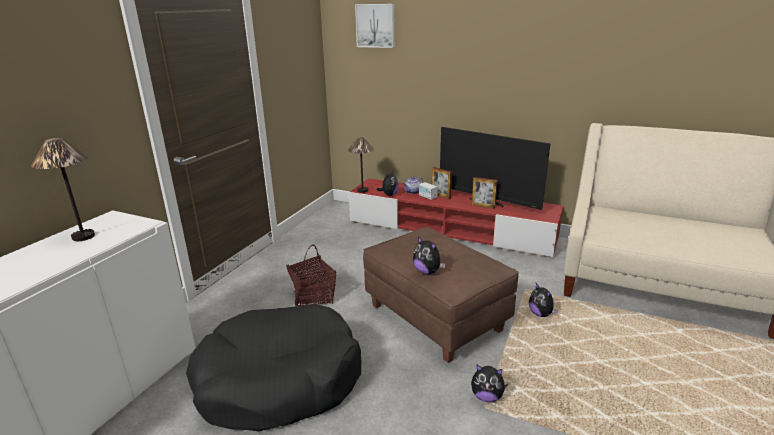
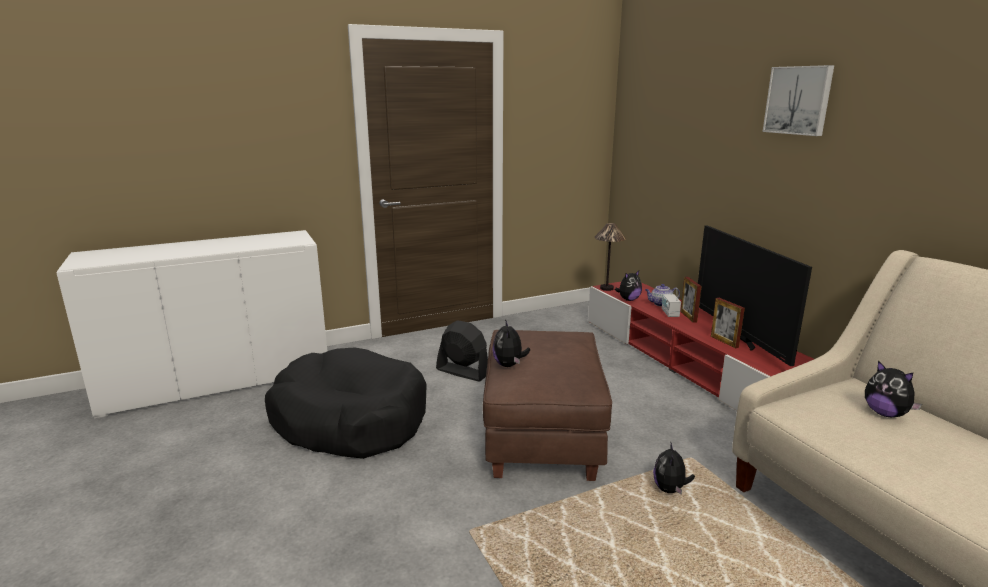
camera: 40 degrees right, 5 degrees down
table lamp [31,137,95,241] -> none
basket [286,244,336,306] -> black fan [436,321,488,382]
picture [355,4,395,48] -> picture moved to [763,65,834,136]
plush toy [471,365,508,402] -> plush toy moved to [865,360,922,417]

